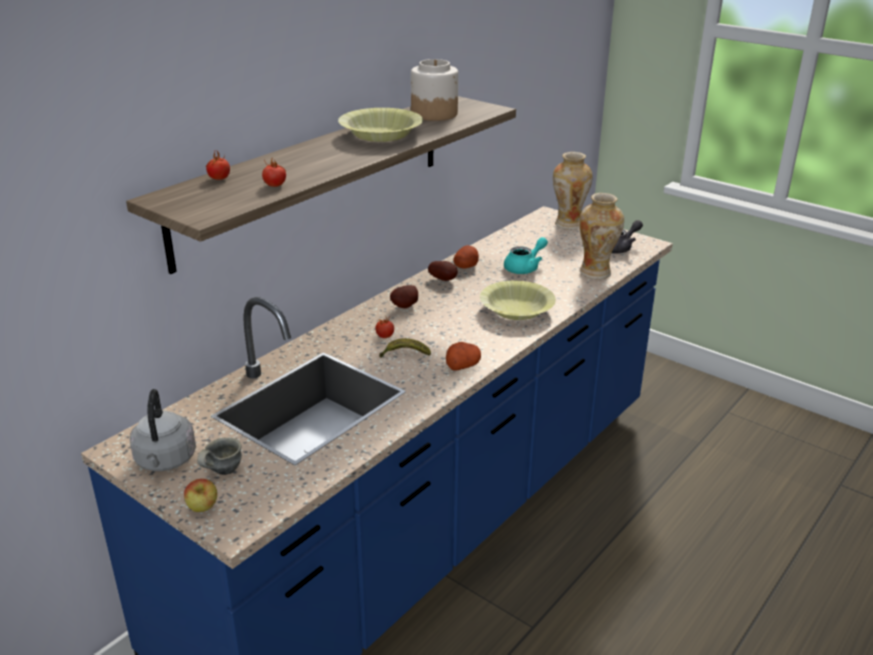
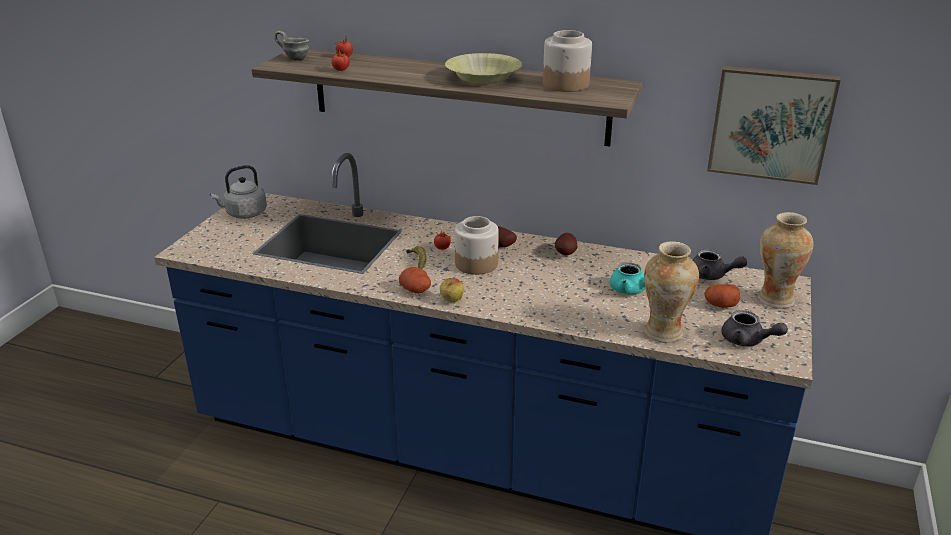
camera: 70 degrees right, 0 degrees up
apple [184,479,217,512] -> apple moved to [440,278,464,302]
grey mug [197,438,242,475] -> grey mug moved to [274,31,309,61]
potato [453,245,479,269] -> potato moved to [705,284,740,308]
yellow bowl [480,281,556,320] -> none
none -> jar [455,216,499,275]
none -> grey teapot [692,249,747,280]
none -> picture [707,66,841,185]

